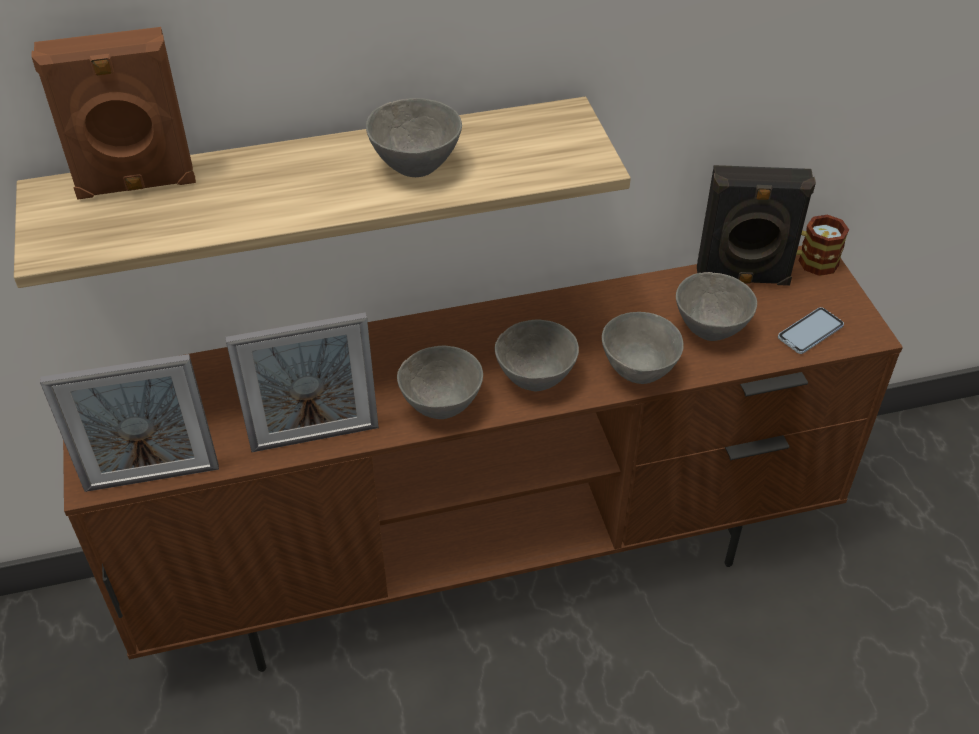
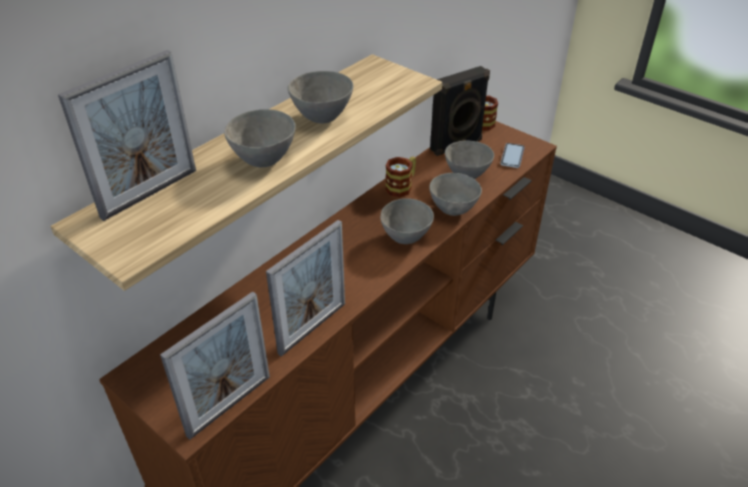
camera: 35 degrees left, 5 degrees down
brown speaker [31,27,196,200] -> picture frame [58,50,196,221]
grey bowl [397,346,483,419] -> grey bowl moved to [224,109,296,167]
none -> mug [385,157,416,197]

